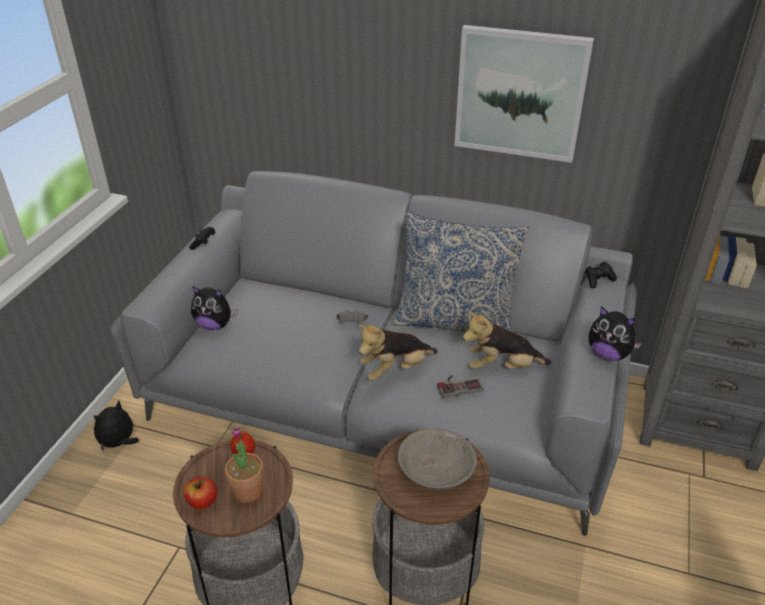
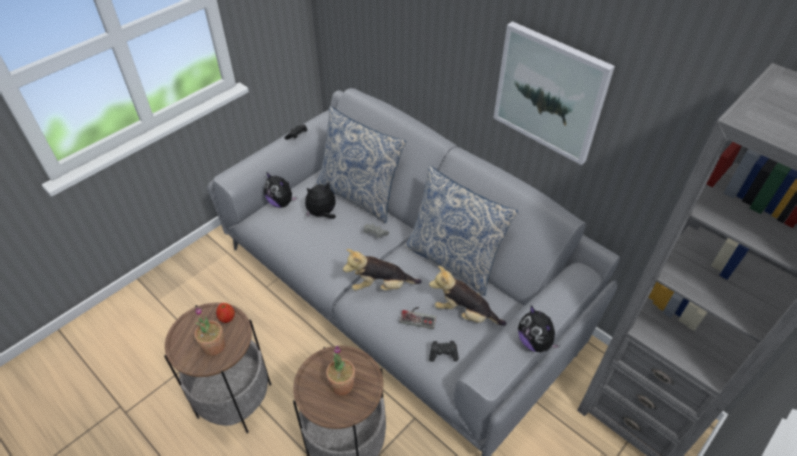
camera: 25 degrees right, 10 degrees up
plush toy [93,400,139,451] -> plush toy moved to [305,182,336,219]
apple [183,477,217,509] -> none
grey bowl [398,428,477,490] -> potted plant [326,346,355,395]
black game controller [585,262,617,288] -> black game controller moved to [429,341,459,362]
none -> pillow [315,106,406,223]

